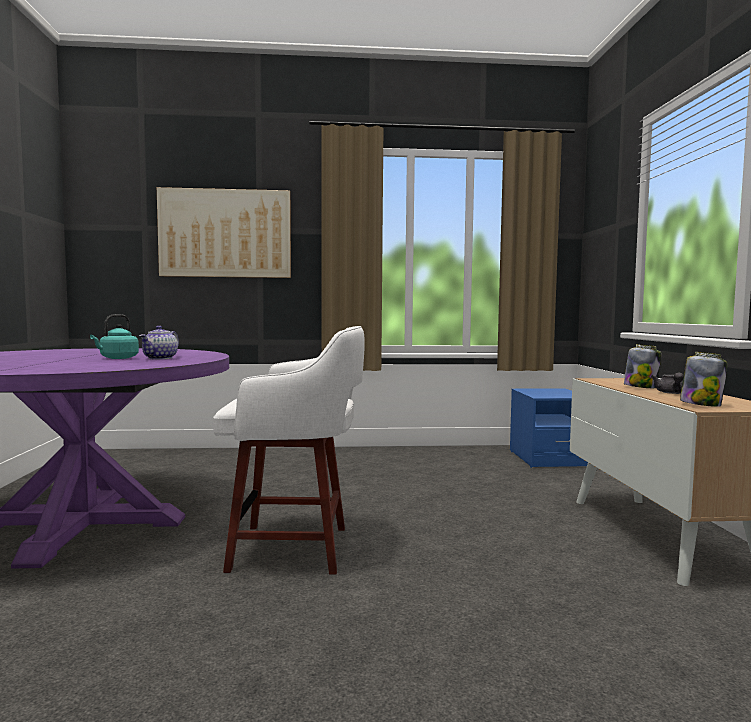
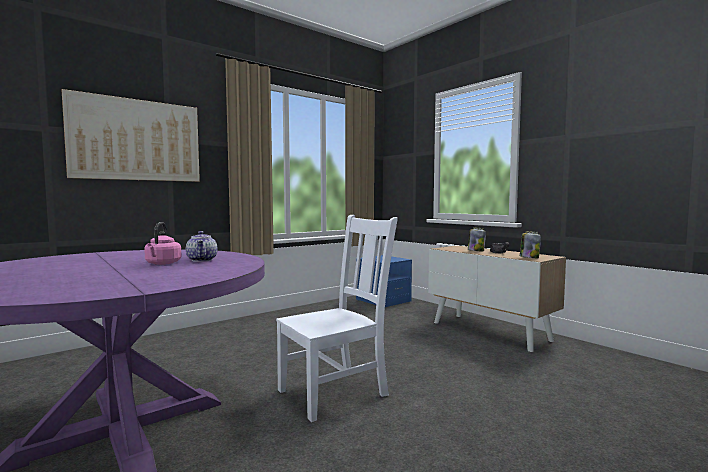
camera: 35 degrees left, 0 degrees up
turquoise kettle [90,314,139,359] -> pink kettle [144,222,182,265]
white stool [213,326,365,575] -> white chair [276,215,398,422]

